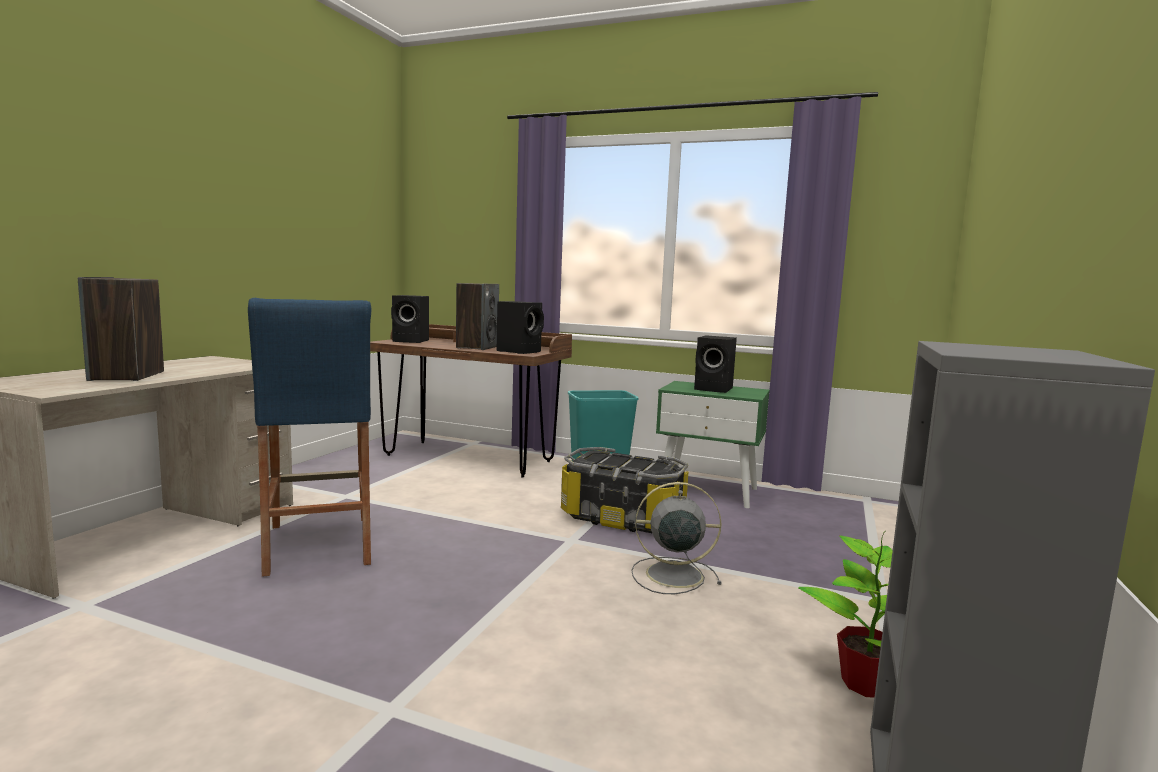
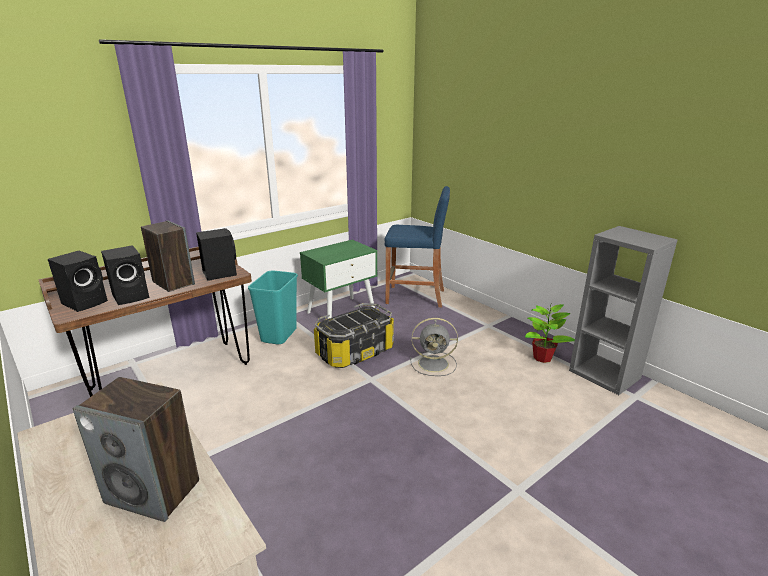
camera: 60 degrees left, 15 degrees up
blue stool [248,298,372,577] -> blue stool moved to [384,186,450,308]
grey fan [631,482,722,594] -> grey fan turned 120 degrees counterclockwise [410,318,458,376]
black speaker [694,335,737,393] -> black speaker moved to [101,245,149,305]

